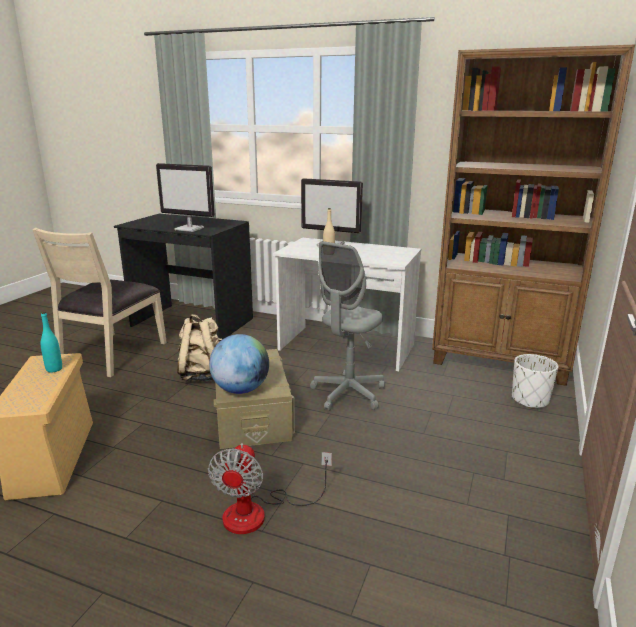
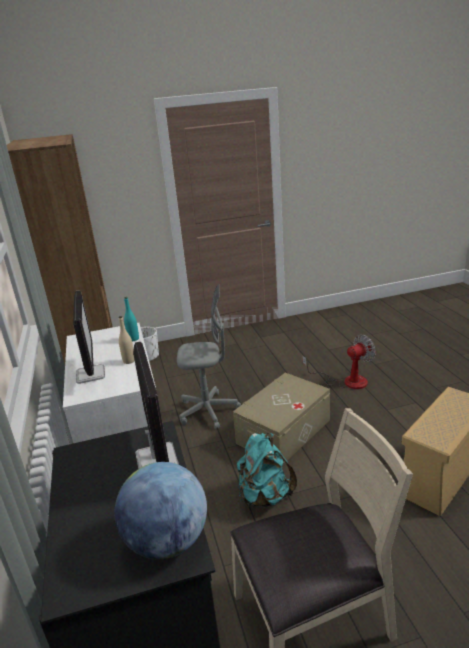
camera: 125 degrees left, 5 degrees up
turquoise bottle [41,311,62,373] -> turquoise bottle moved to [124,297,139,341]
beige backpack [177,314,223,381] -> turquoise backpack [237,433,297,507]
globe [209,334,269,394] -> globe moved to [115,462,207,559]

